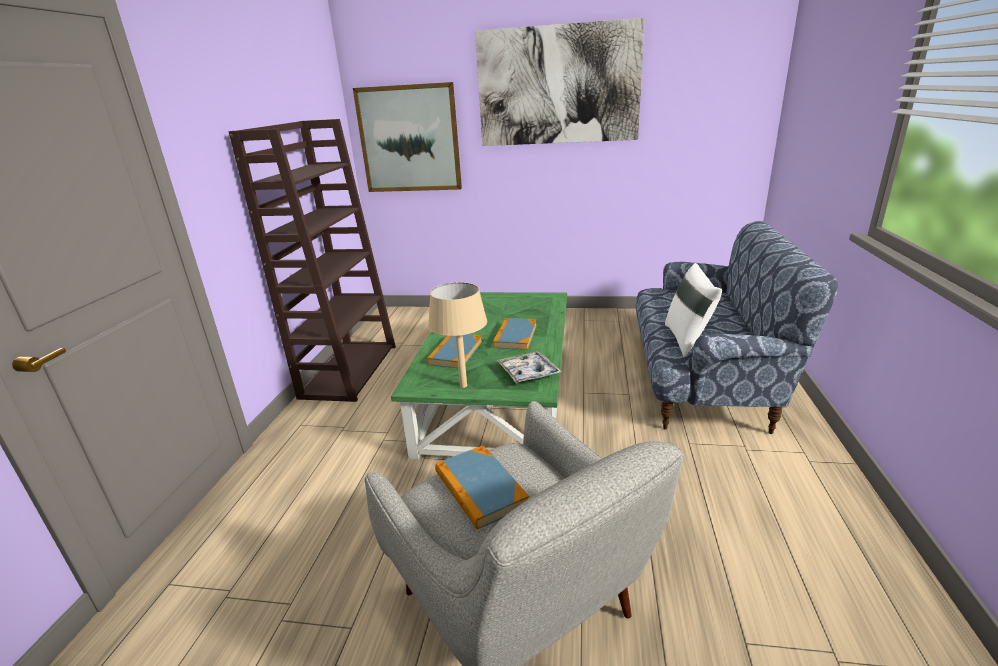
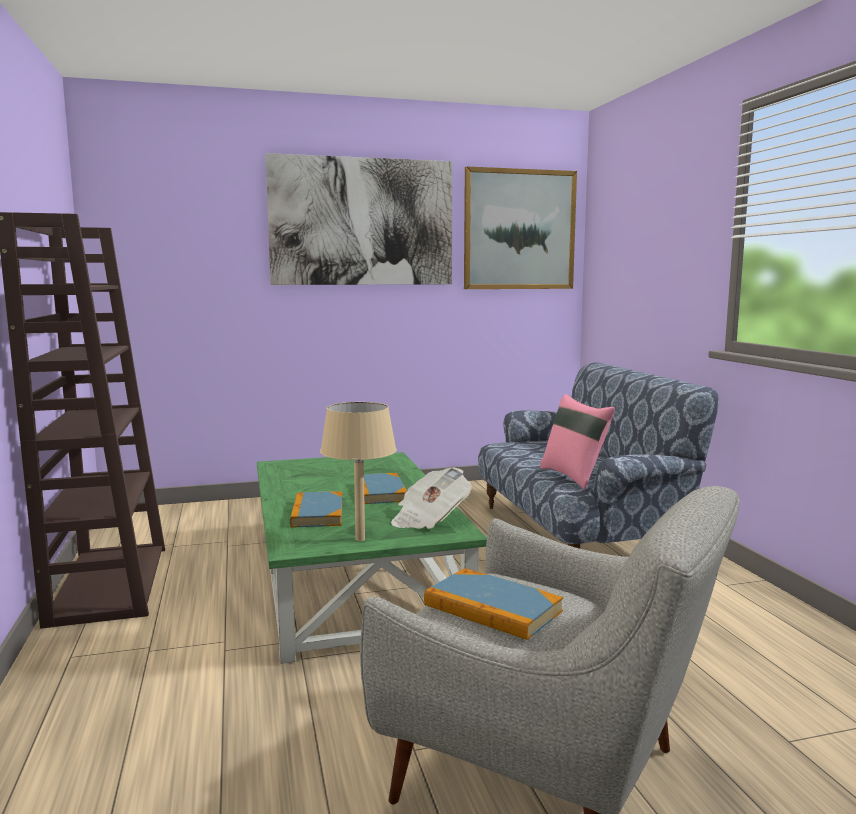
camera: 25 degrees left, 15 degrees down
picture [353,82,462,192] -> picture moved to [464,166,577,289]
tray [497,351,562,384] -> newspaper [391,468,472,529]
white pillow [665,263,722,357] -> pink pillow [540,394,615,489]

